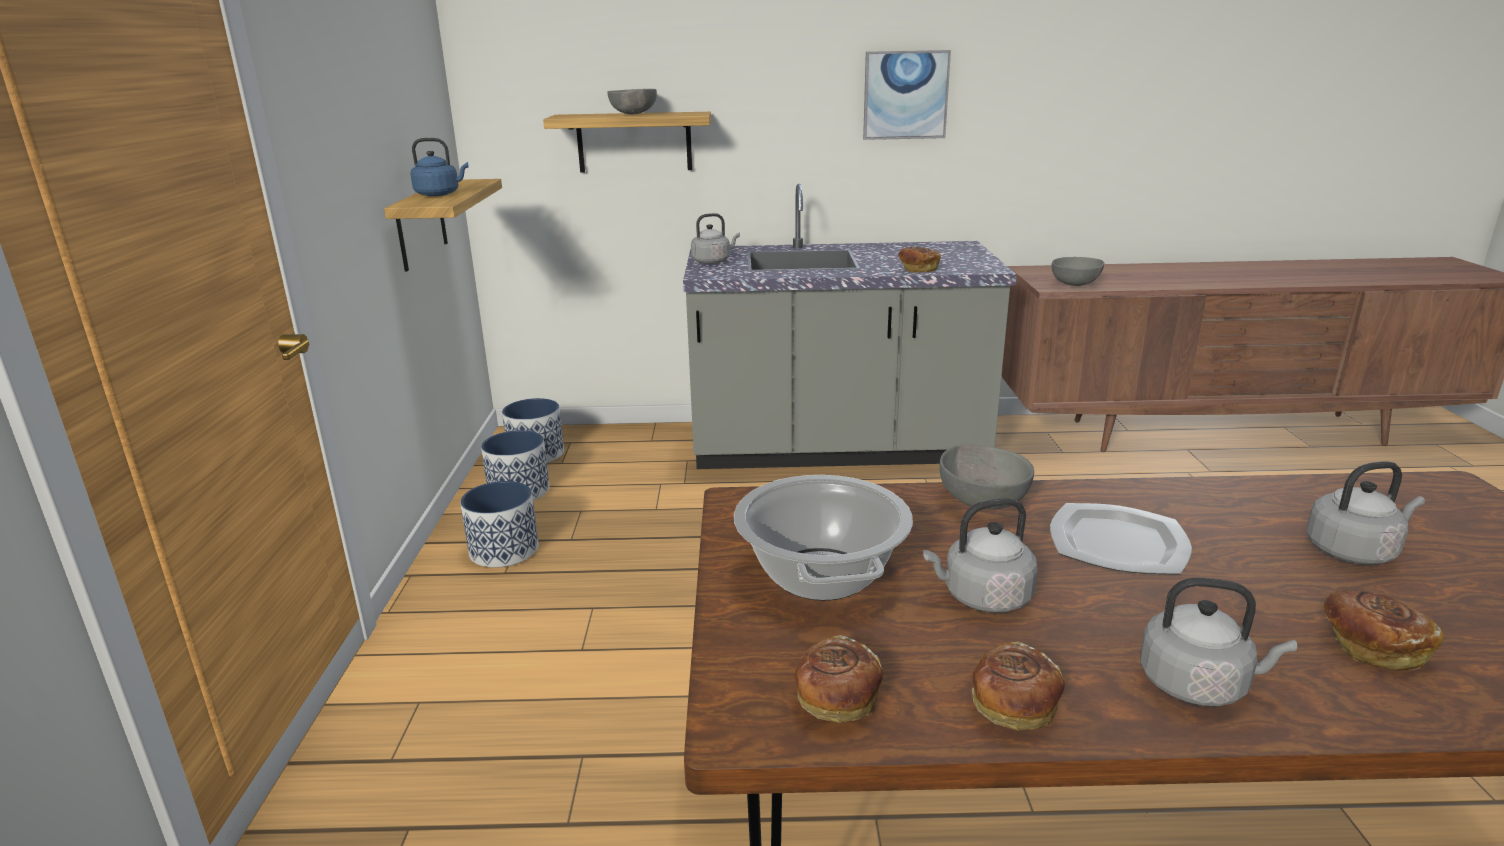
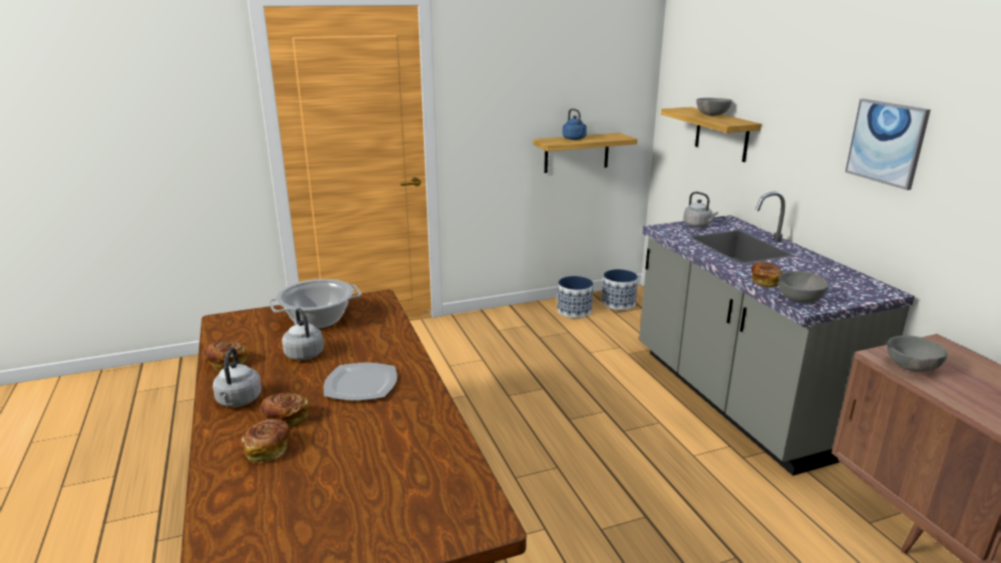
camera: 70 degrees right, 0 degrees up
planter [460,481,539,568] -> none
bread [795,635,883,723] -> bread moved to [260,393,310,427]
grey bowl [939,444,1034,509] -> grey bowl moved to [778,271,829,303]
grey kettle [1307,461,1425,565] -> none

